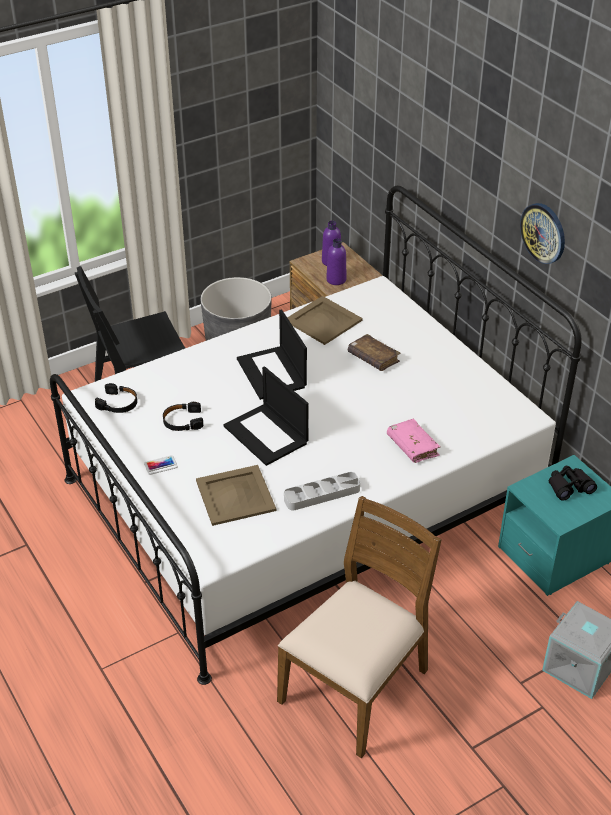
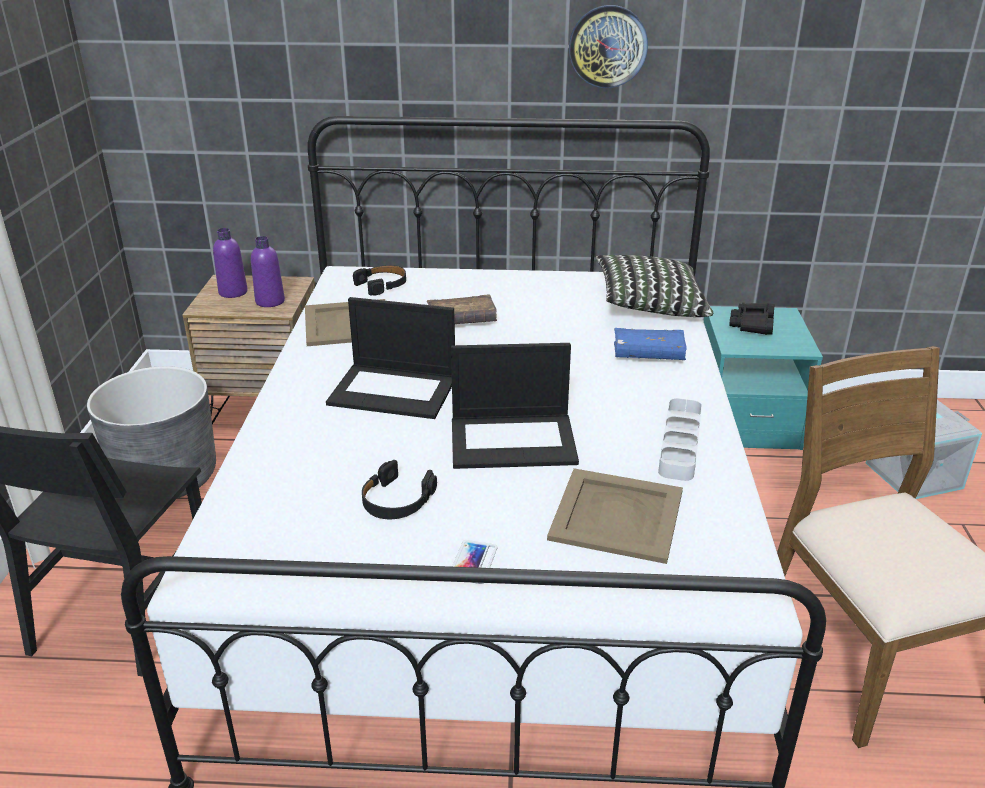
camera: 55 degrees left, 10 degrees down
black headphones [95,383,137,413] -> black headphones moved to [353,265,406,296]
pink book [387,419,441,463] -> blue book [614,328,687,360]
none -> pillow [596,255,713,317]

